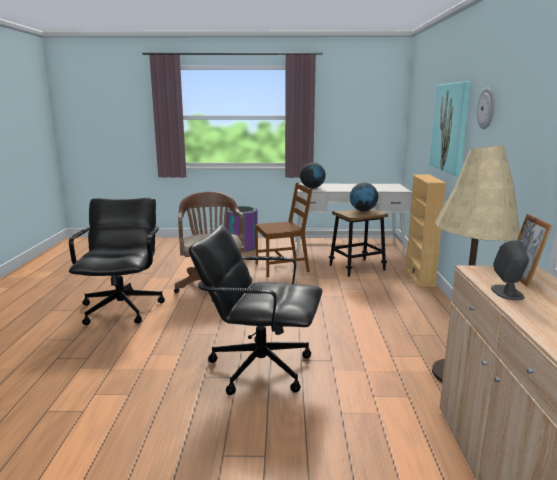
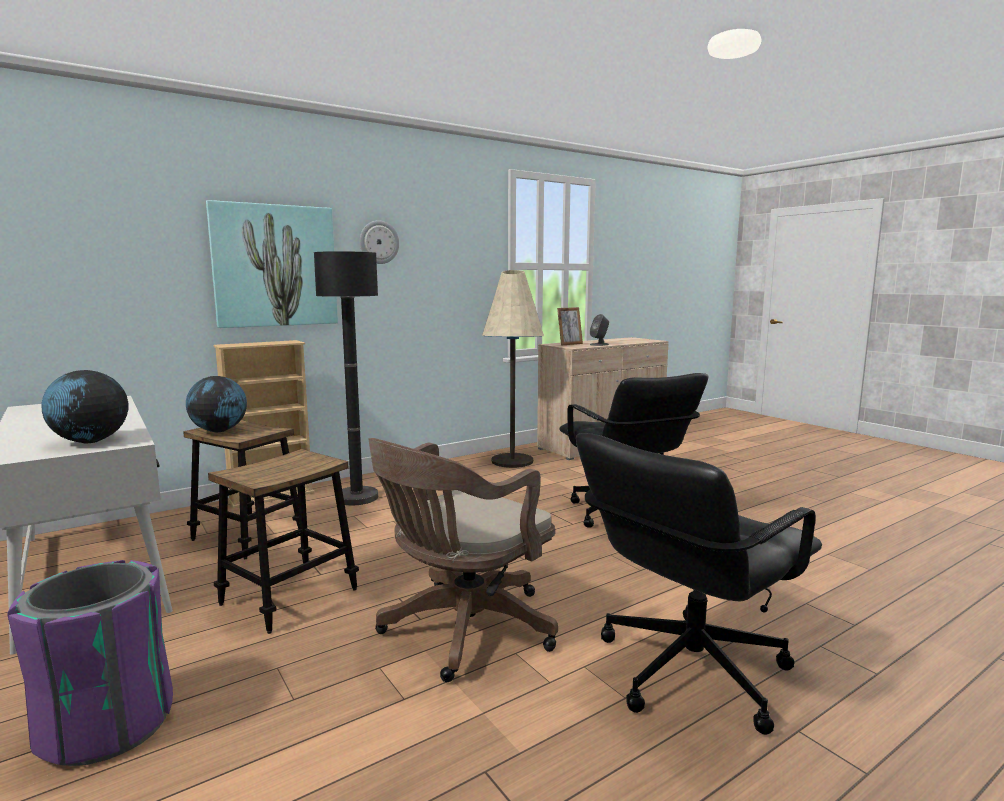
camera: 125 degrees left, 5 degrees down
brown chair [255,183,312,277] -> stool [208,449,359,634]
none -> black floor lamp [314,251,378,505]

